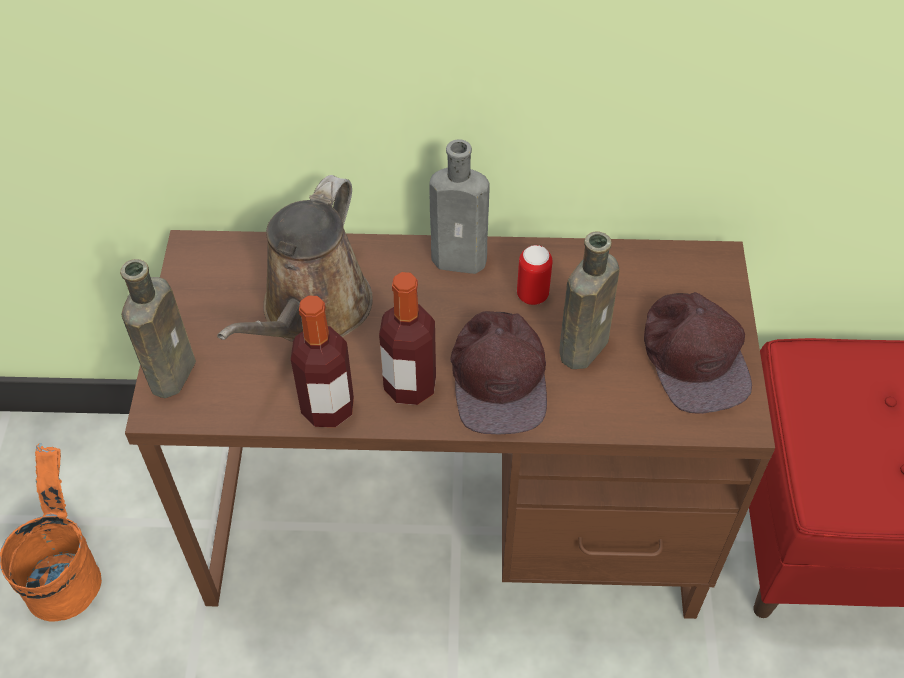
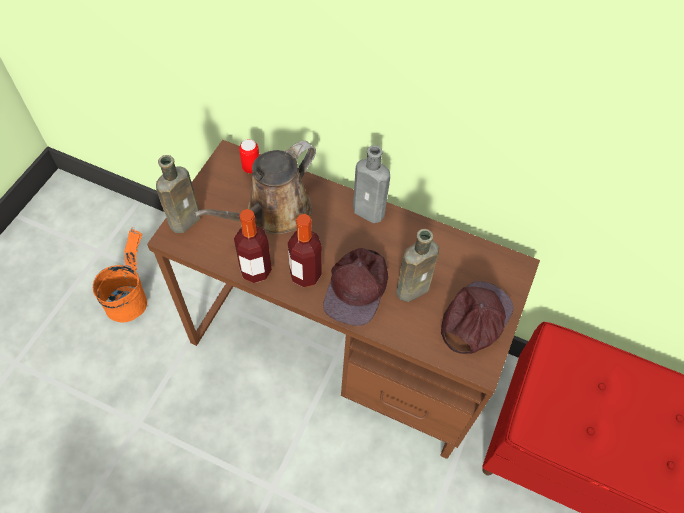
camera: 20 degrees right, 5 degrees up
can [517,245,552,305] -> can moved to [239,139,259,174]
brown cap [644,292,752,414] -> brown cap turned 150 degrees counterclockwise [441,281,513,354]

